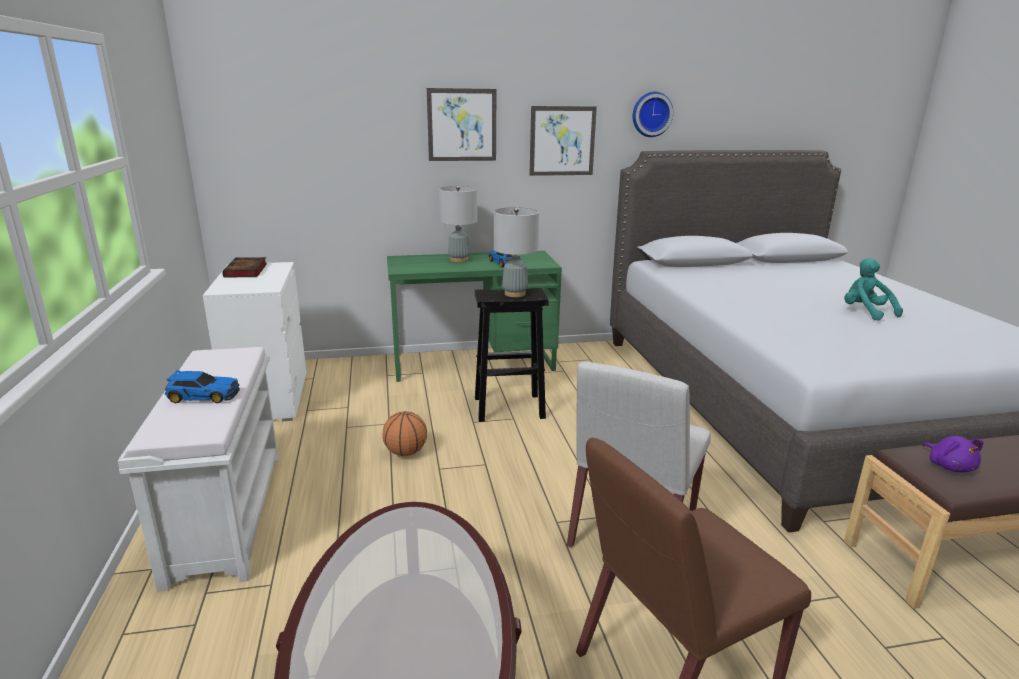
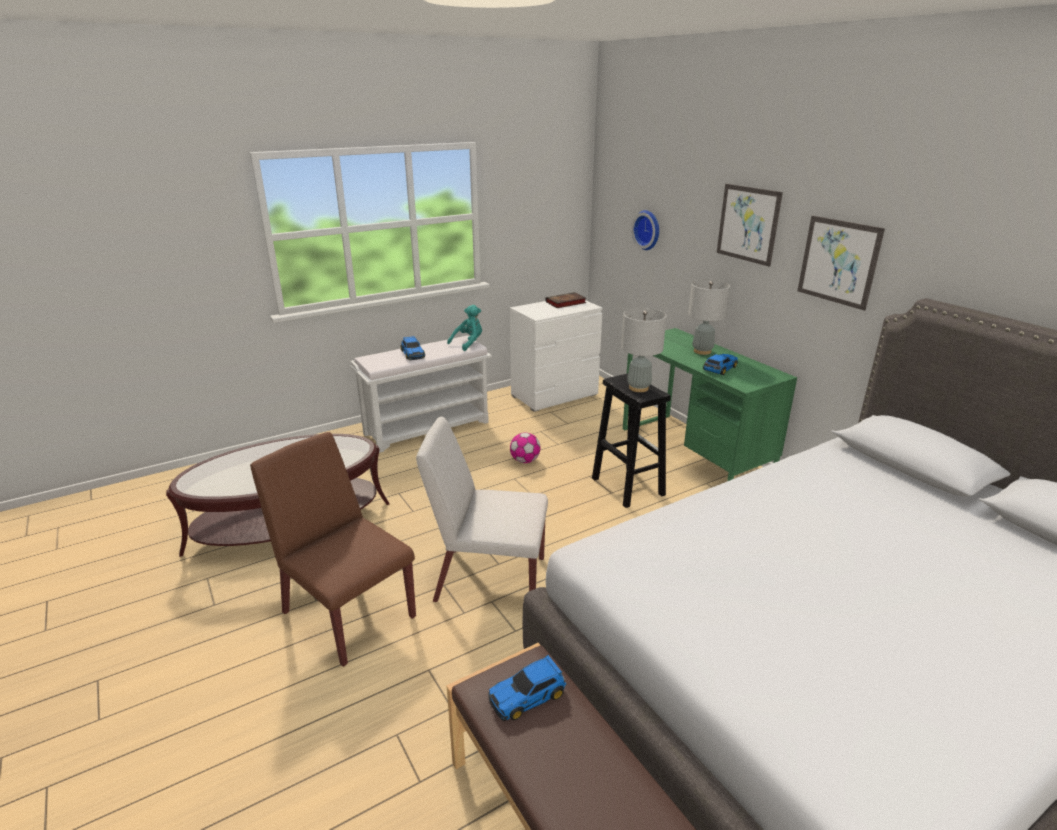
camera: 70 degrees right, 5 degrees up
basketball [382,411,427,456] -> football [510,433,541,463]
wall clock [633,92,673,137] -> wall clock moved to [632,210,659,250]
turquoise plush toy [844,258,903,321] -> turquoise plush toy moved to [447,305,482,351]
purple plush toy [922,436,984,472] -> toy car [488,655,566,721]

